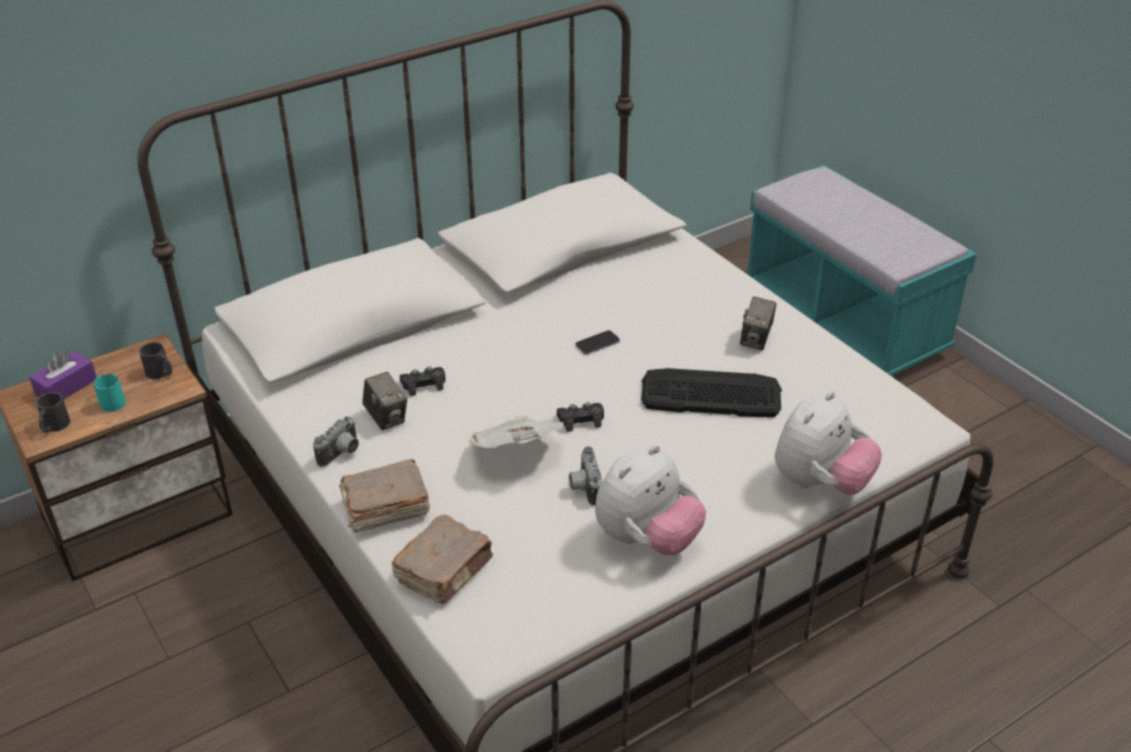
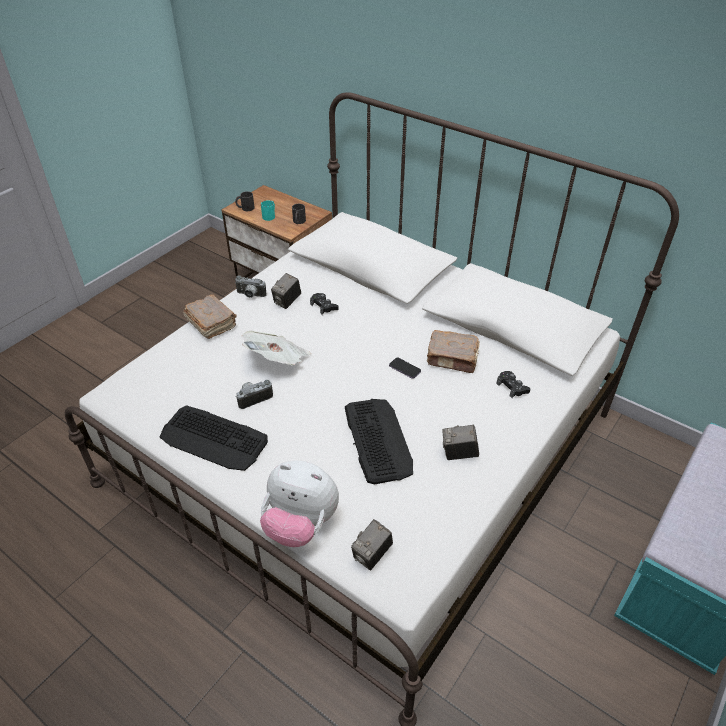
camera: 70 degrees right, 5 degrees up
purple tissue box [29,349,97,399] -> none
brown book [391,515,493,604] -> brown book moved to [427,330,480,373]
black game controller [557,402,604,432] -> black game controller moved to [496,371,531,398]
plush toy [595,445,706,555] -> keyboard [160,405,268,471]
none -> camera [351,519,393,570]

